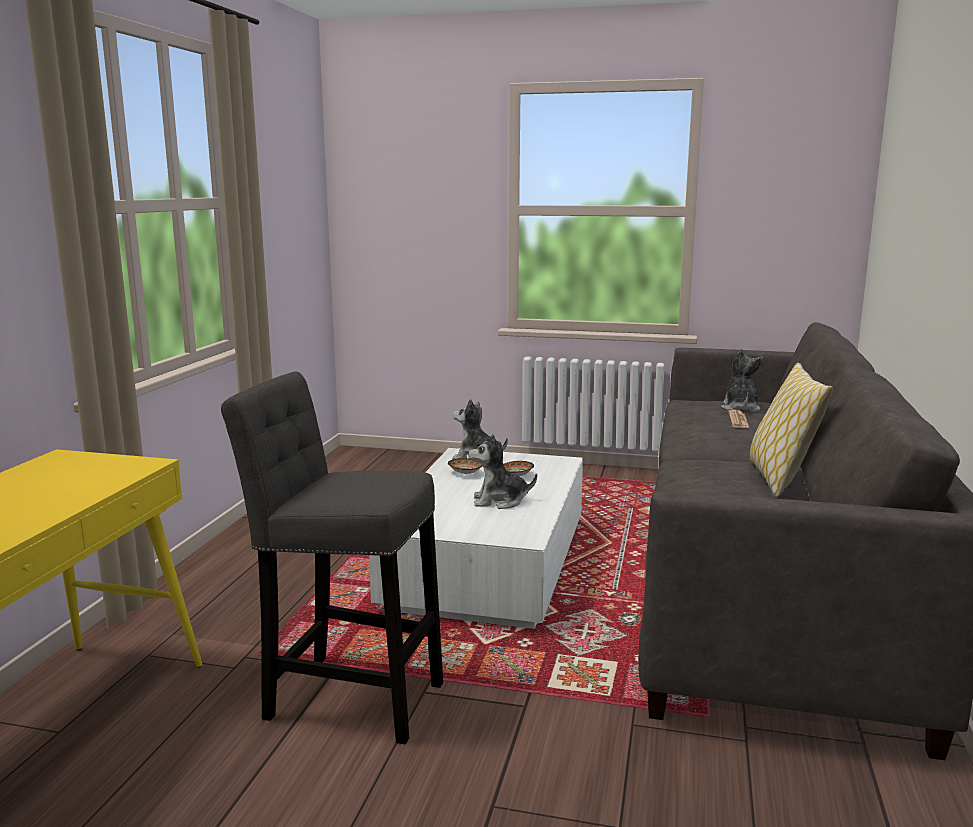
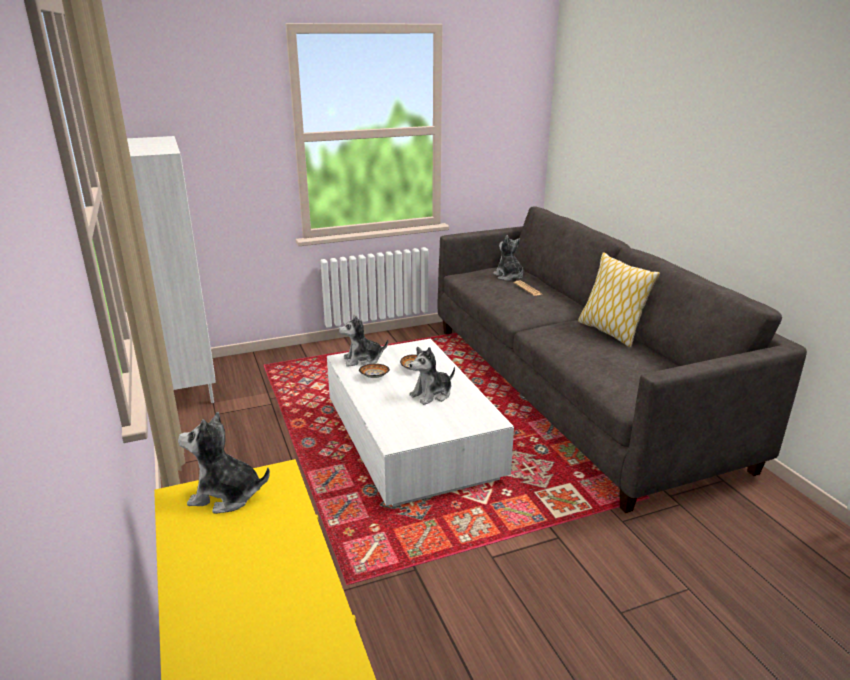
camera: 35 degrees left, 10 degrees up
grey stool [221,371,443,744] -> none
none -> white bookcase [127,136,216,403]
none -> plush toy [178,412,270,514]

